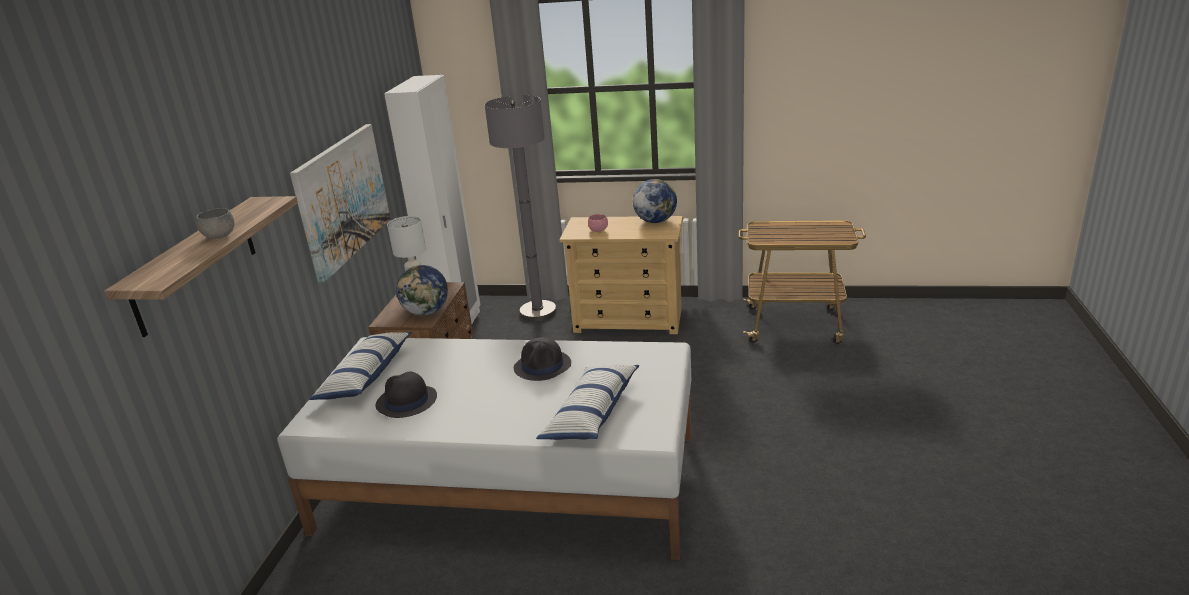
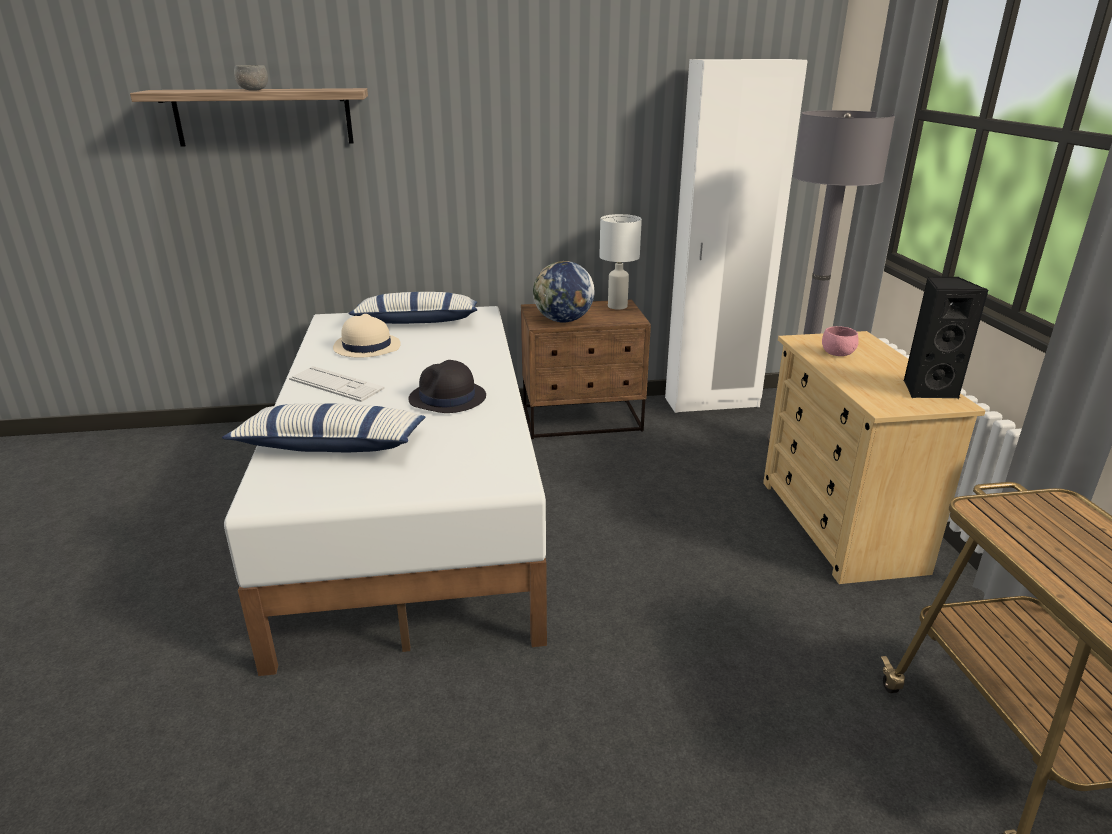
camera: 70 degrees right, 0 degrees up
picture [290,124,391,283] -> none
black hat [375,371,437,418] -> beige hat [333,314,401,358]
globe [633,179,677,223] -> black speaker [904,277,989,399]
none -> keyboard [289,366,385,402]

